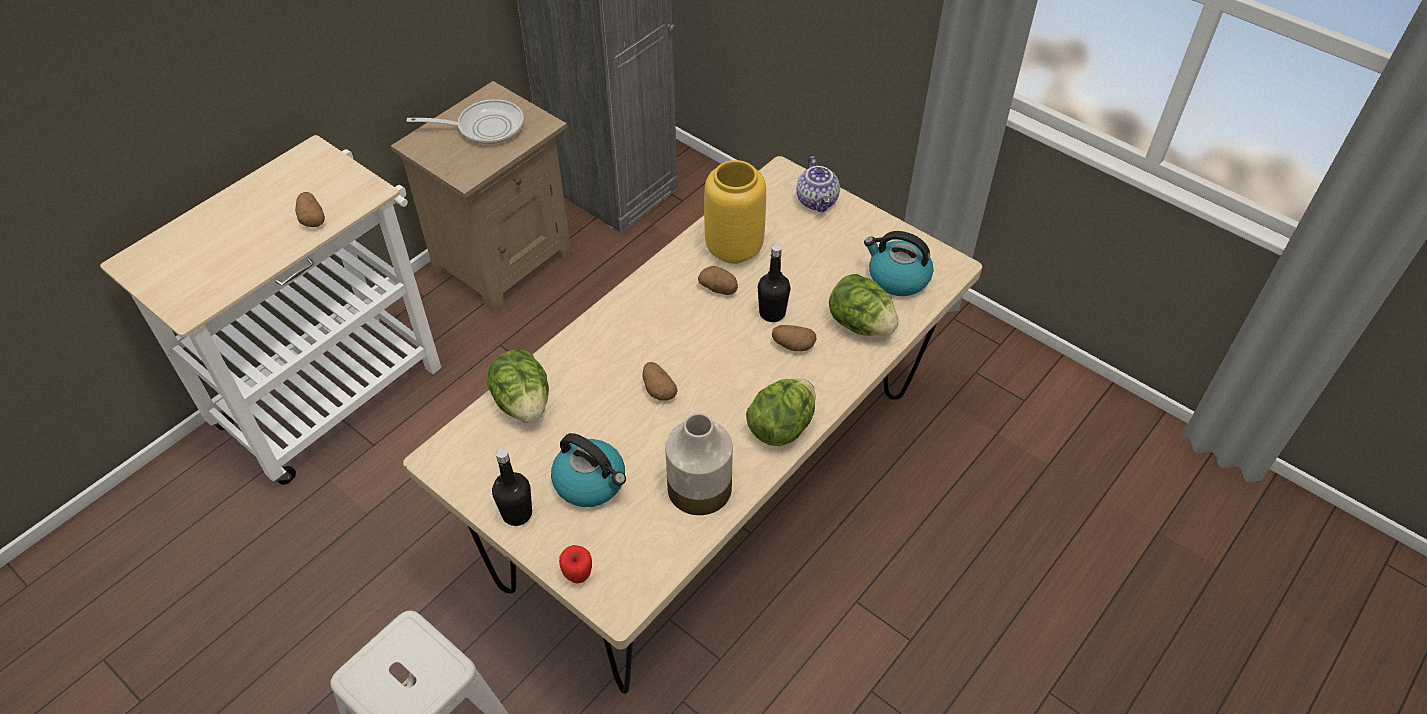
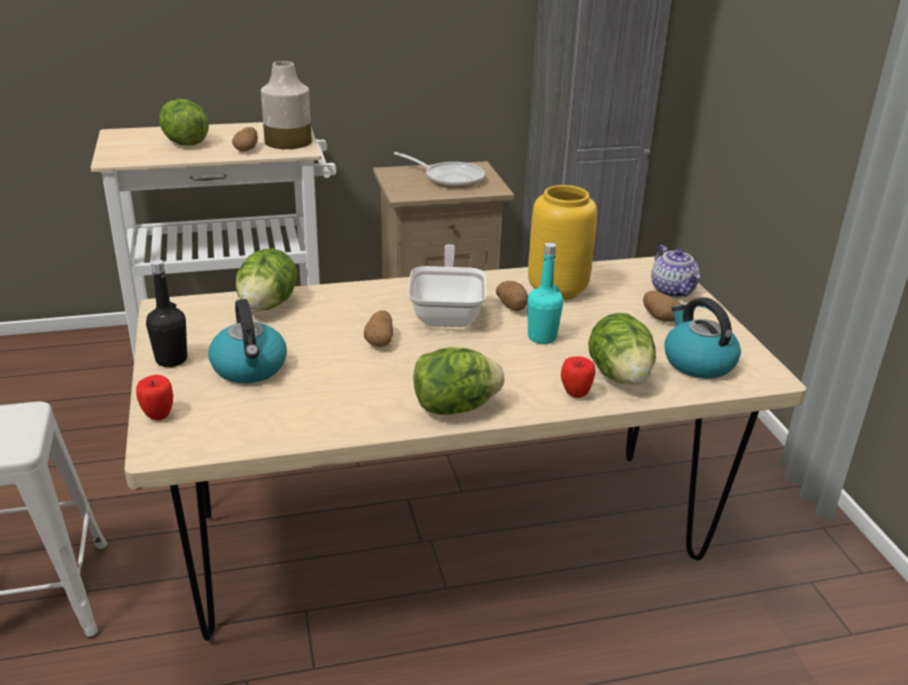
camera: 35 degrees right, 20 degrees down
beige vase [665,413,733,515] -> beige vase moved to [261,61,312,149]
black bottle [758,244,791,322] -> turquoise bottle [527,242,563,344]
potato [772,325,817,351] -> potato moved to [643,291,682,322]
teapot [796,156,840,212] -> teapot turned 45 degrees counterclockwise [651,245,700,298]
none -> lettuce [159,99,209,146]
none -> frying pan [408,244,487,327]
none -> apple [561,356,595,398]

